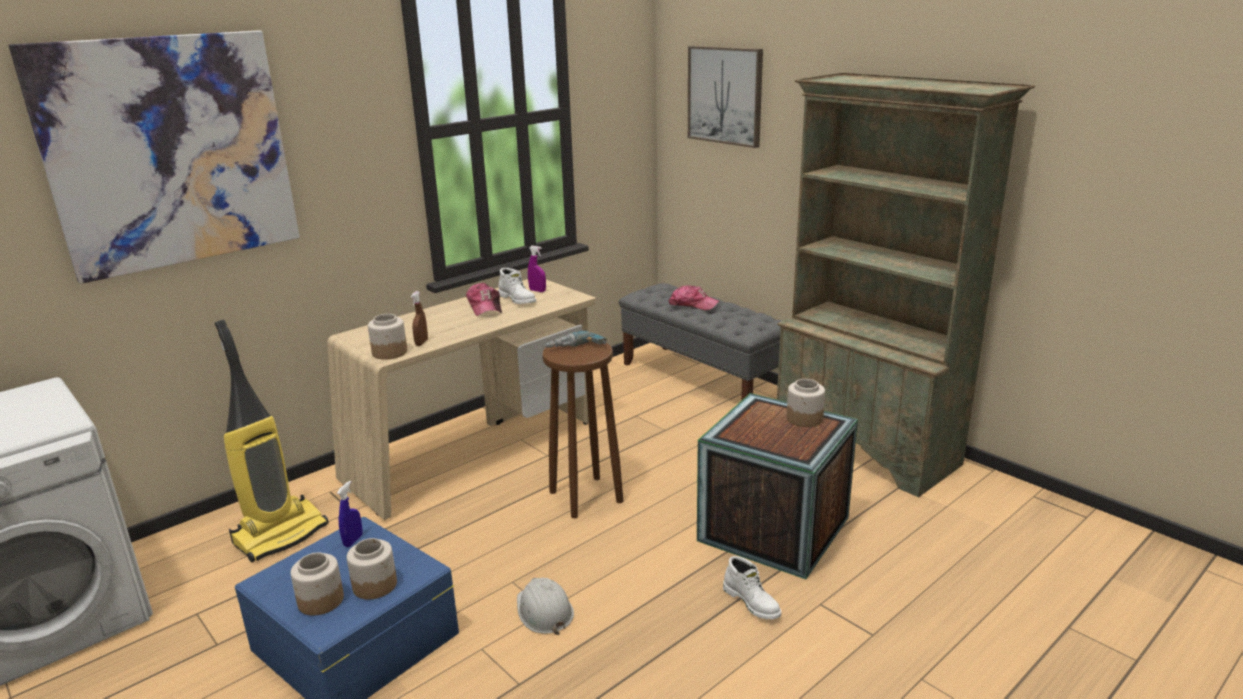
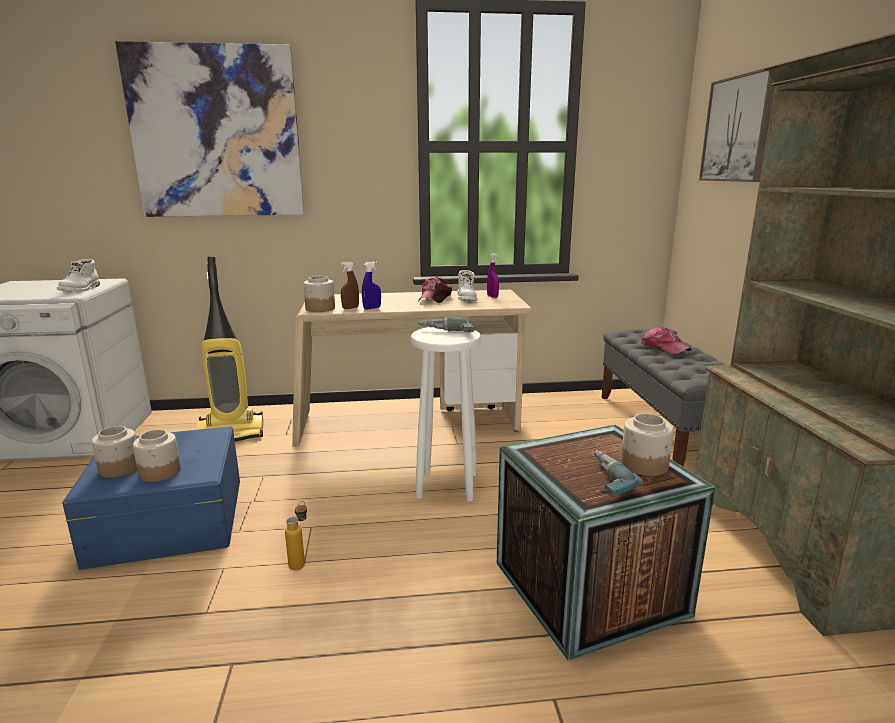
camera: 35 degrees right, 5 degrees down
blue spray bottle [337,481,362,547] -> blue spray bottle moved to [362,261,381,310]
white hard hat [517,578,574,635] -> bottle [285,501,307,570]
brown stool [542,341,623,518] -> white stool [411,327,481,501]
white boot [723,556,781,620] -> white boot moved to [57,259,100,292]
none -> power drill [594,450,643,497]

